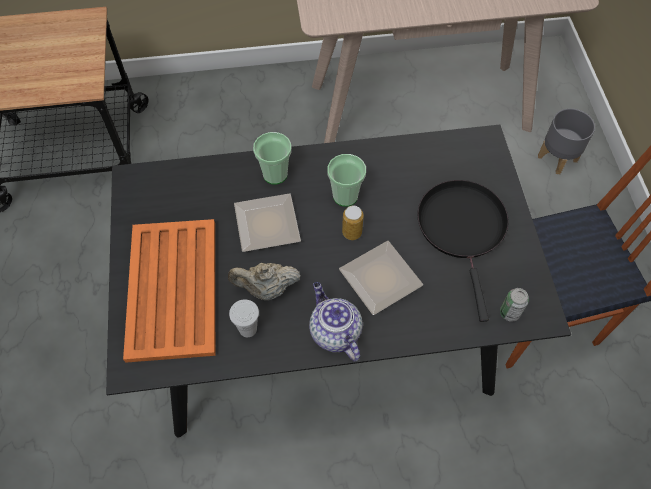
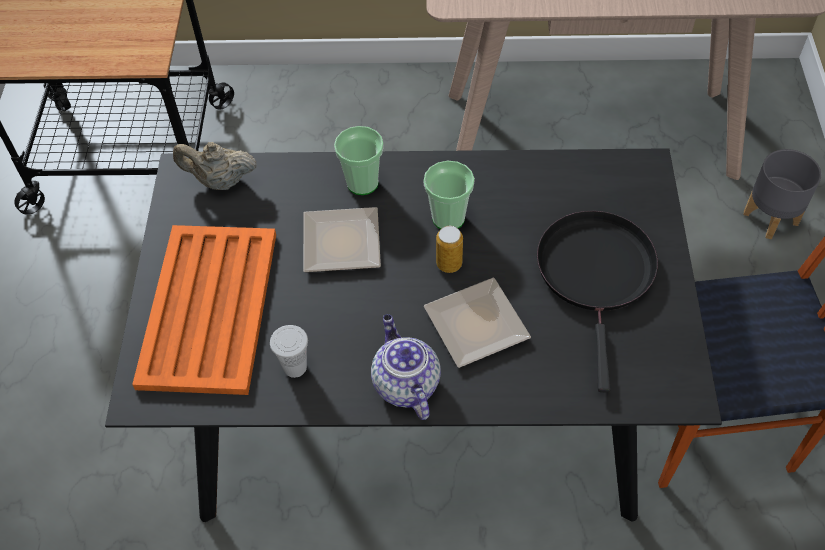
camera: 10 degrees right, 5 degrees down
beige teapot [228,263,300,300] -> beige teapot moved to [173,142,256,190]
can [500,288,529,322] -> none

